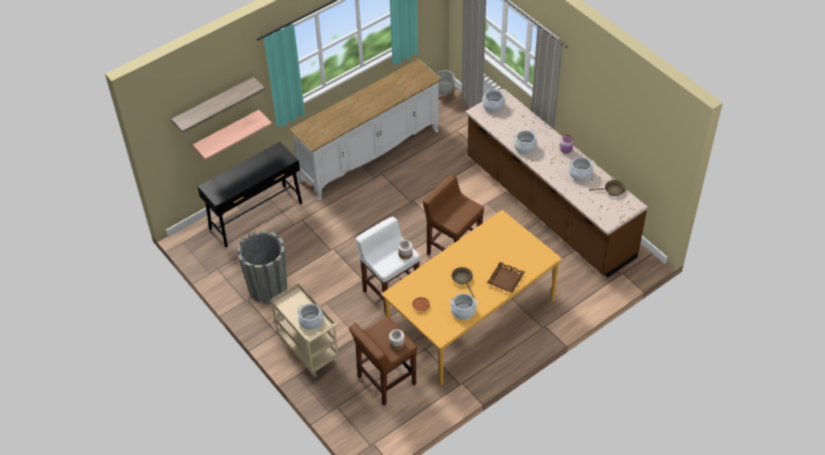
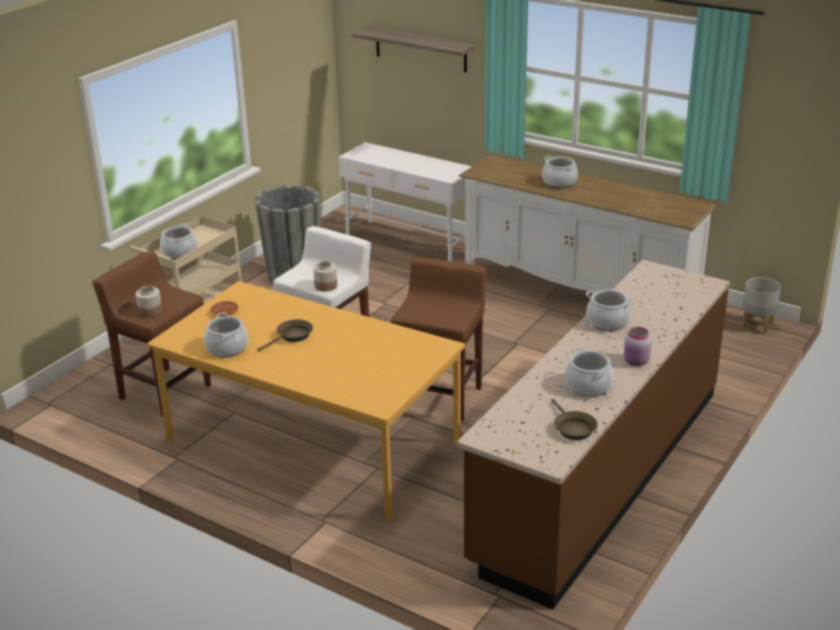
camera: 70 degrees right, 20 degrees down
shelf [192,110,272,160] -> none
black console table [198,142,302,247] -> white console table [338,142,472,262]
cooking pot [482,89,506,113] -> cooking pot moved to [542,156,578,188]
brown tray [487,262,525,293] -> none

